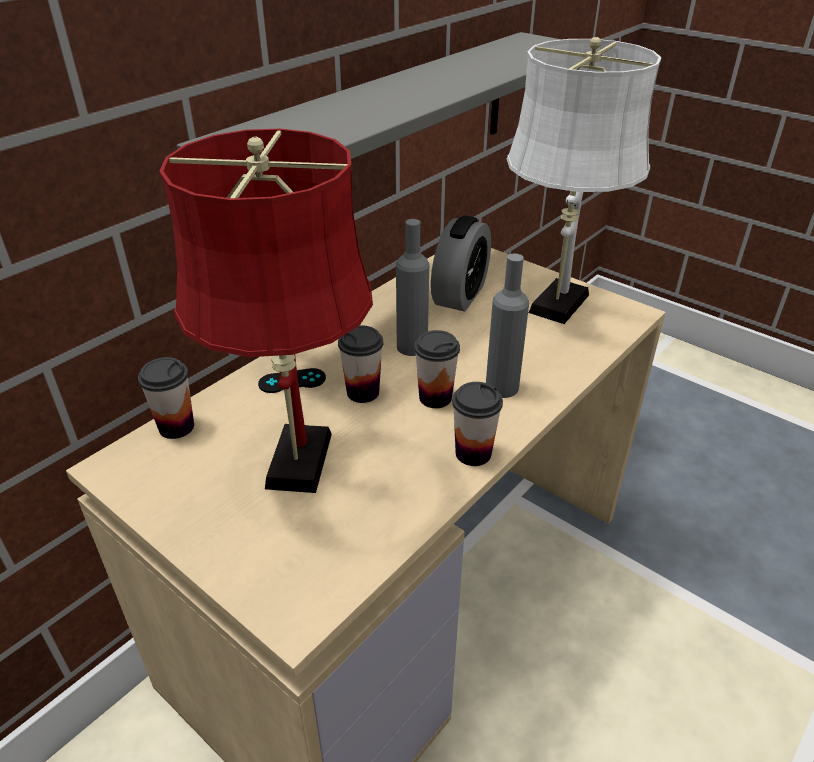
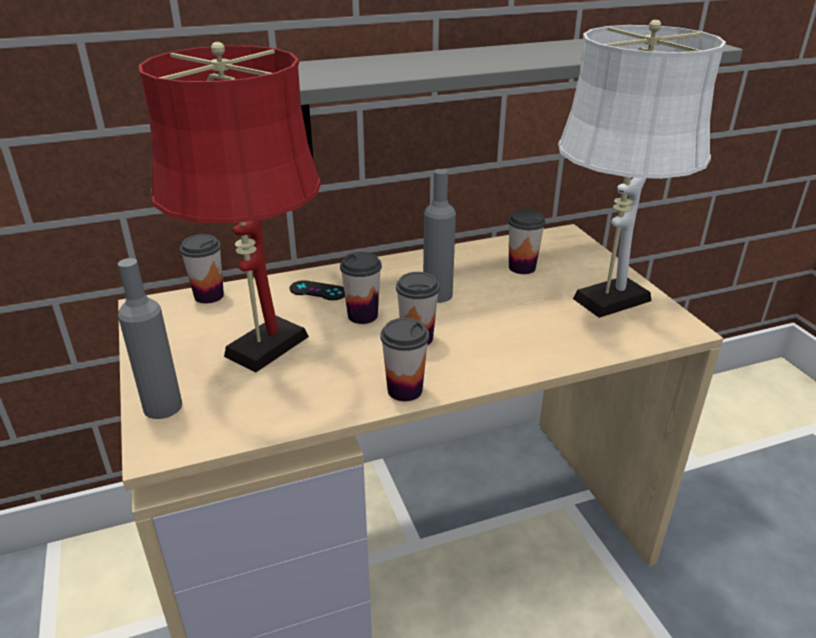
camera: 30 degrees right, 5 degrees down
alarm clock [431,216,491,312] -> cup [508,209,546,274]
grey bottle [486,253,529,398] -> grey bottle moved to [118,258,182,419]

